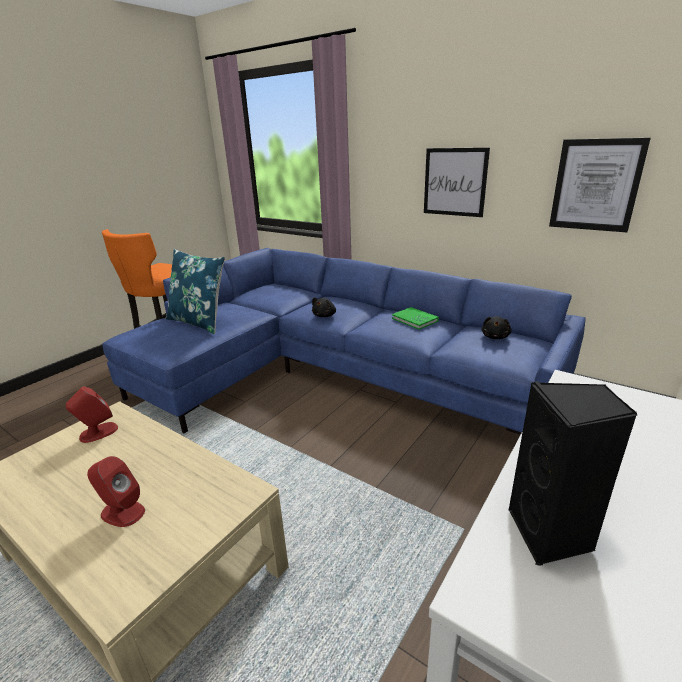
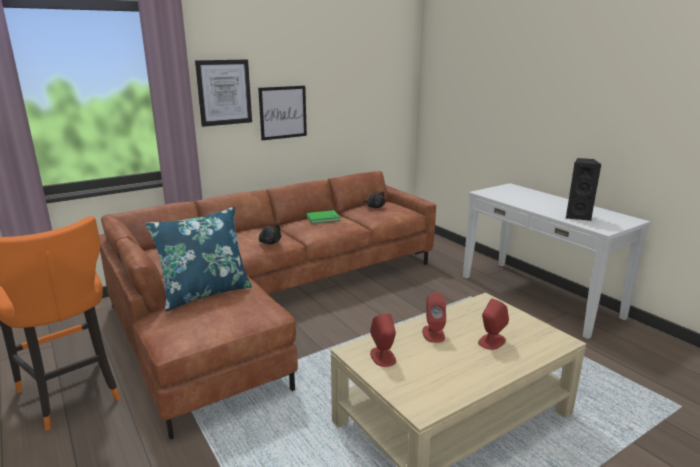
camera: 70 degrees left, 5 degrees down
blue sofa [102,248,586,435] -> brown sofa [99,171,436,440]
picture [549,138,651,232] -> picture moved to [195,59,252,127]
none -> red speaker [422,292,446,343]

